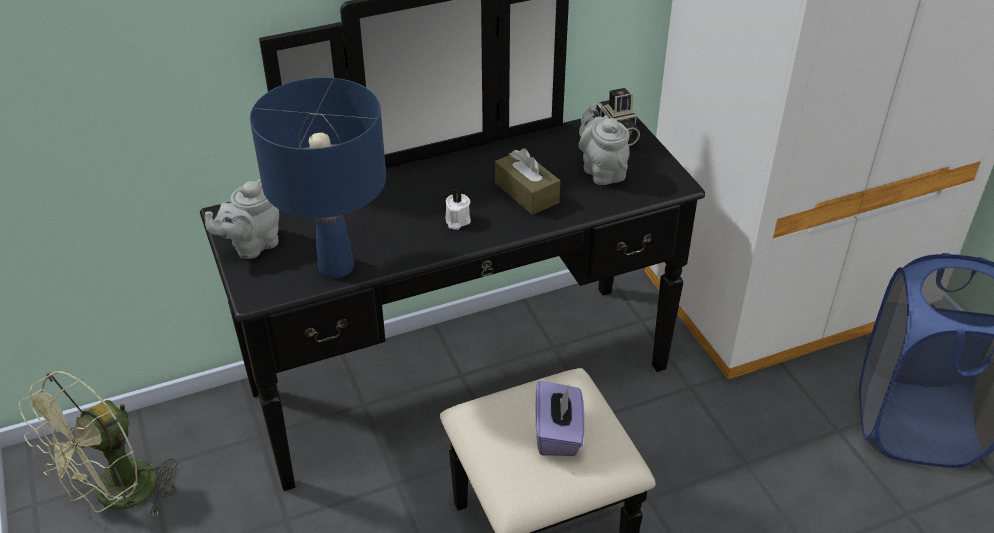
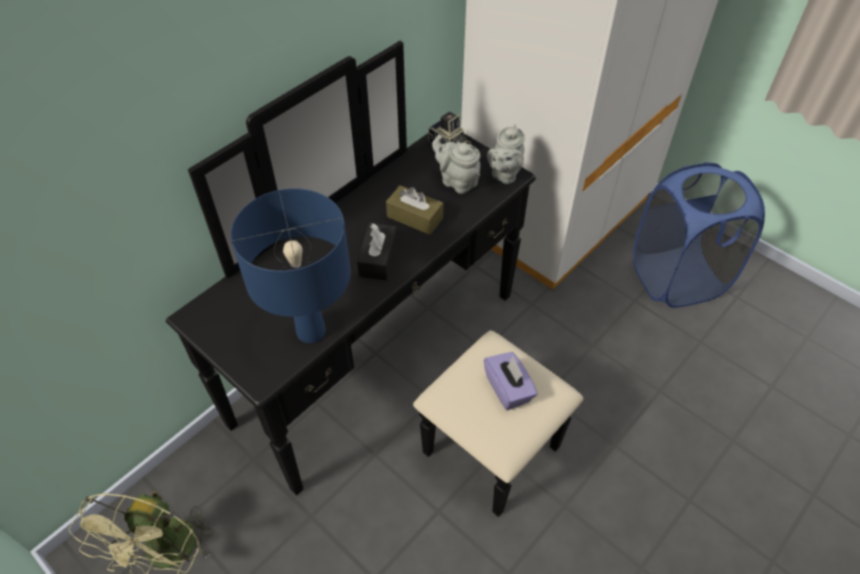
camera: 25 degrees left, 10 degrees up
grey teapot [205,179,279,259] -> grey teapot moved to [487,124,525,184]
white candle [445,190,471,230] -> black tissue box [357,223,397,280]

